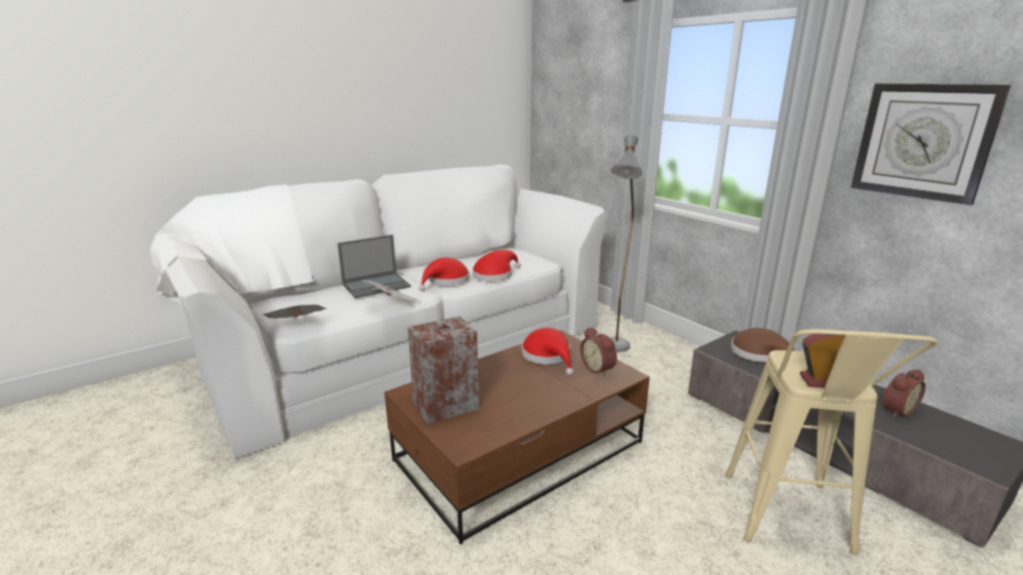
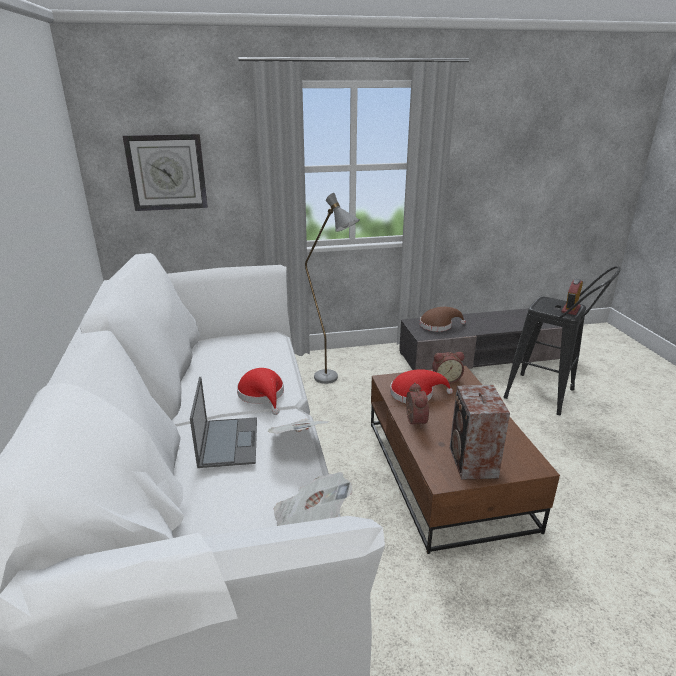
camera: 65 degrees left, 5 degrees up
red hat [472,250,521,281] -> none
beige stool [725,329,938,555] -> black stool [504,266,621,415]
wall clock [851,83,1011,205] -> wall clock moved to [123,134,208,211]
alarm clock [883,369,926,417] -> alarm clock moved to [406,383,429,429]

